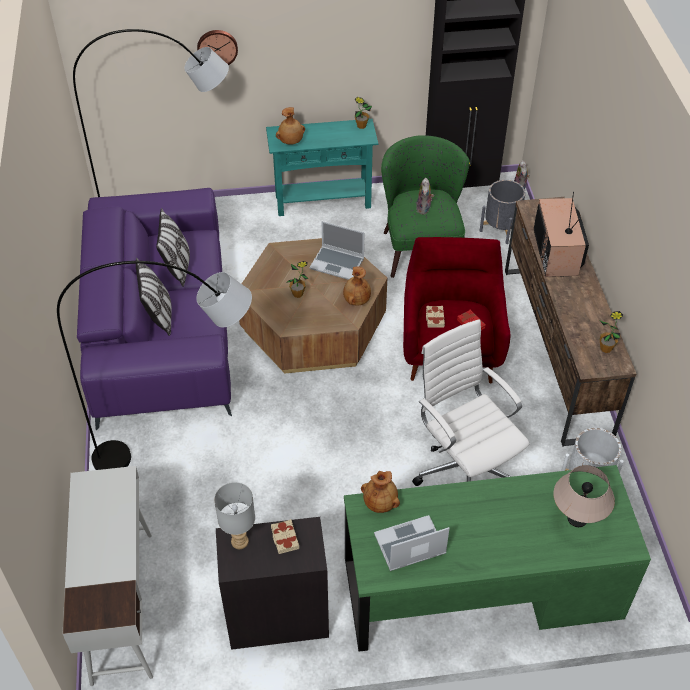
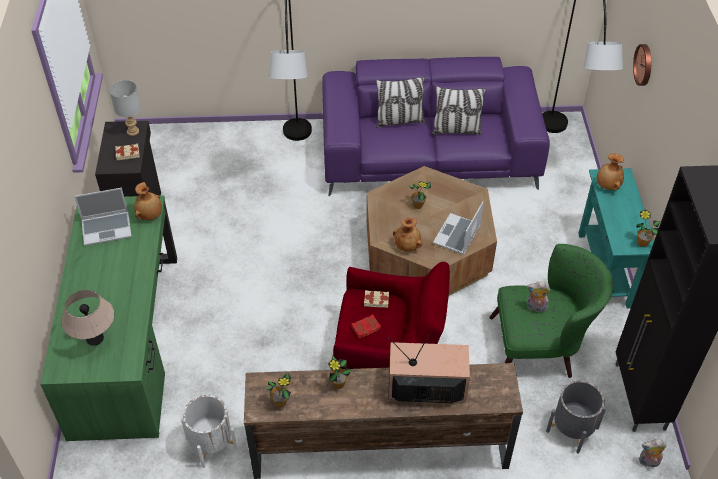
camera: 95 degrees right, 0 degrees up
white desk [63,466,153,686] -> none
laptop [374,515,450,571] -> laptop turned 90 degrees clockwise [74,188,132,246]
white office chair [412,319,529,486] -> none
none -> potted plant [328,355,351,389]

